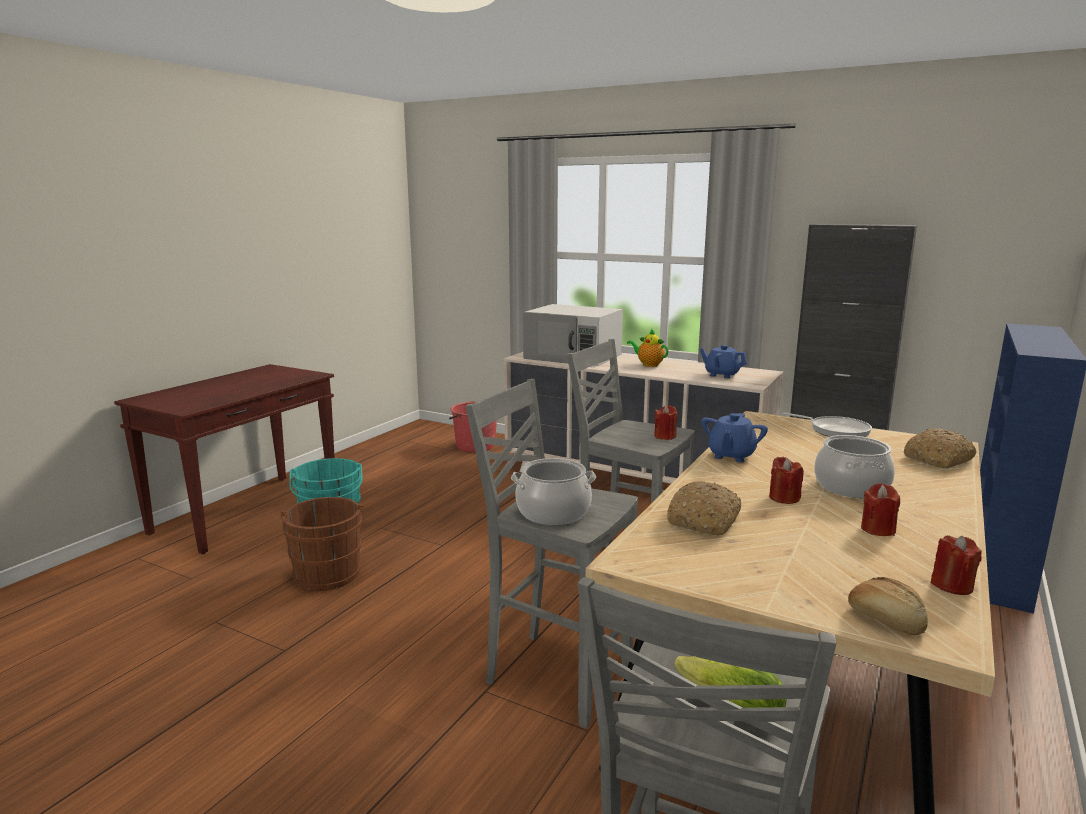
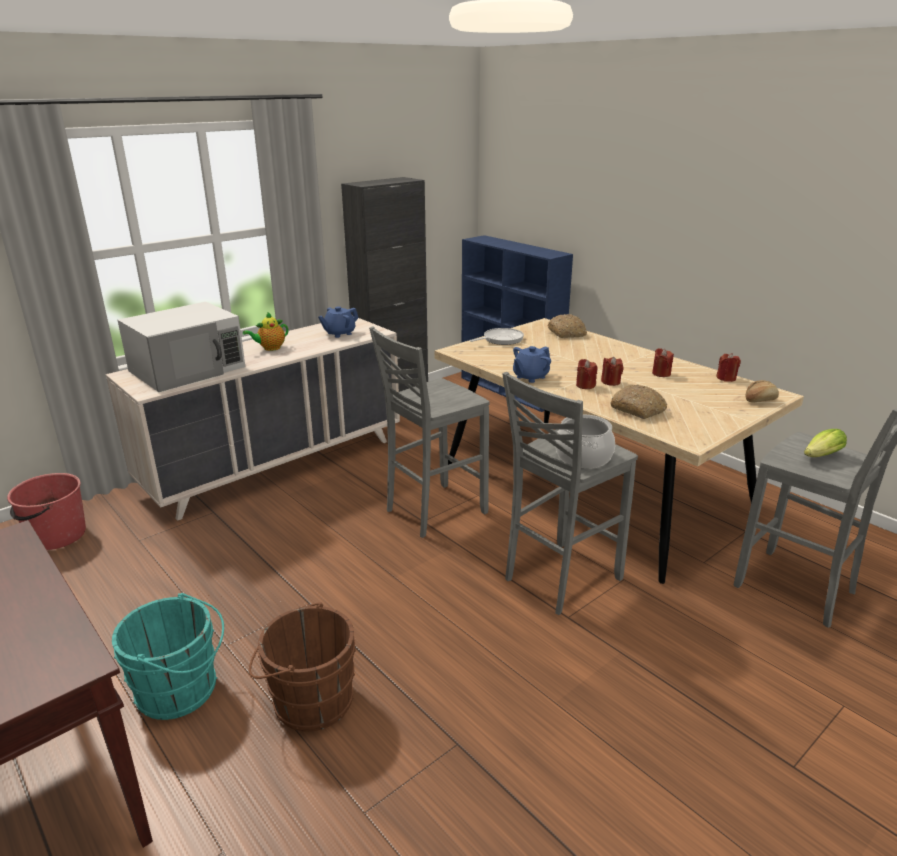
camera: 70 degrees left, 10 degrees up
red candle [654,405,678,440] -> red candle moved to [576,359,597,389]
blue teapot [701,413,768,462] -> blue teapot turned 90 degrees clockwise [513,346,551,383]
cooking pot [814,435,895,498] -> none

